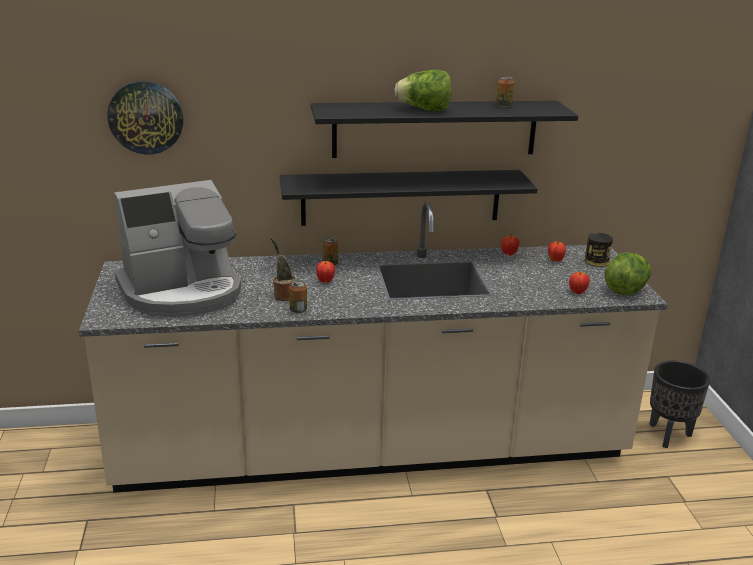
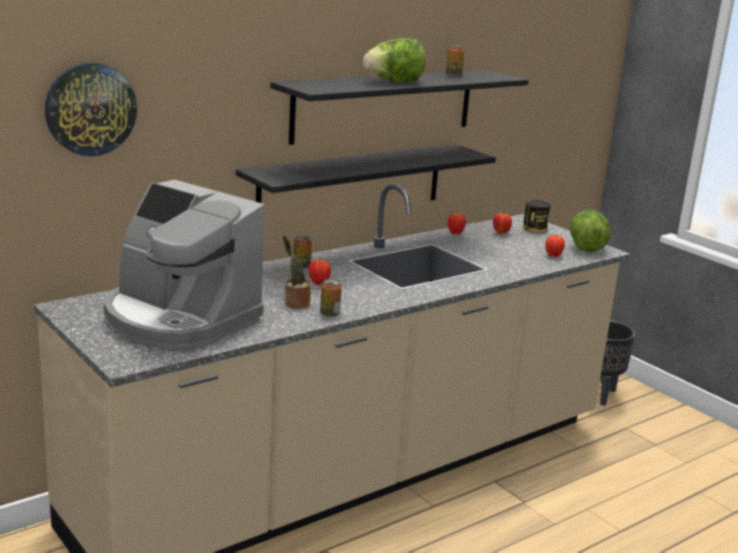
camera: 30 degrees left, 5 degrees down
coffee machine [114,180,241,317] -> coffee machine turned 90 degrees clockwise [104,180,264,349]

